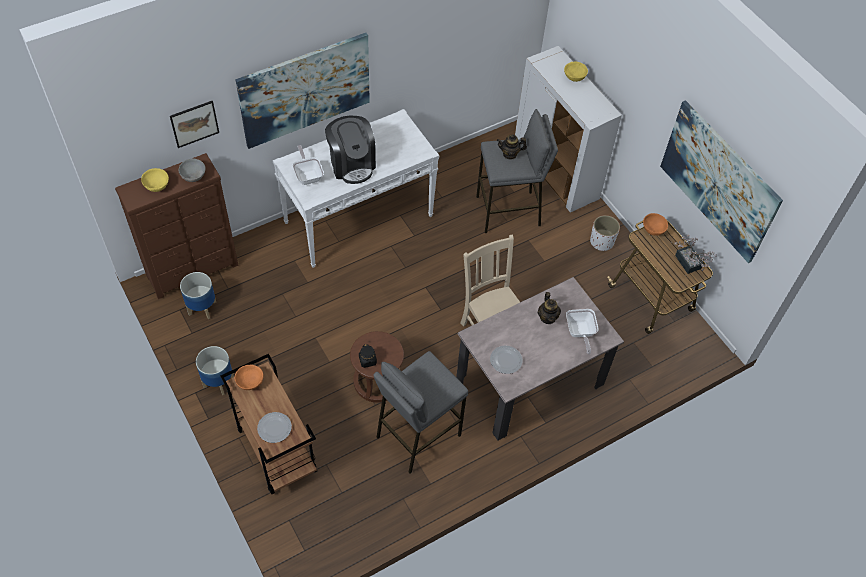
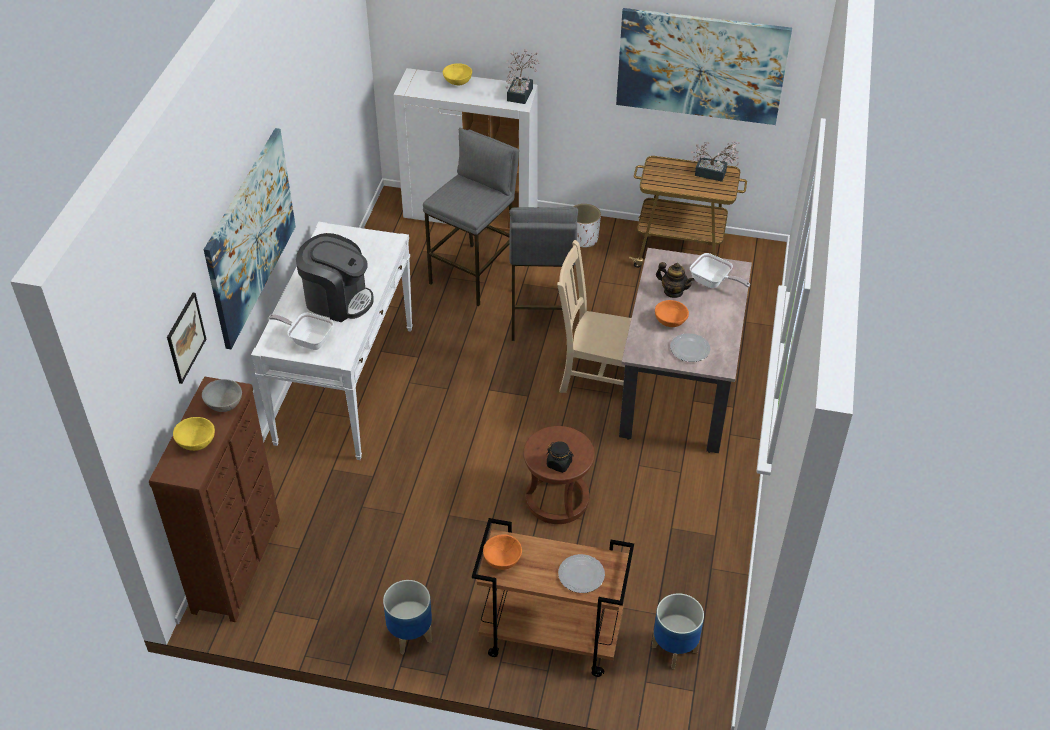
camera: 45 degrees left, 10 degrees down
planter [180,272,216,319] -> planter moved to [652,593,704,669]
grey stool [373,351,468,474] -> grey stool moved to [509,206,578,341]
teapot [497,134,527,160] -> none
orange bowl [643,213,668,236] -> orange bowl moved to [655,300,689,327]
none -> potted plant [506,49,539,104]

